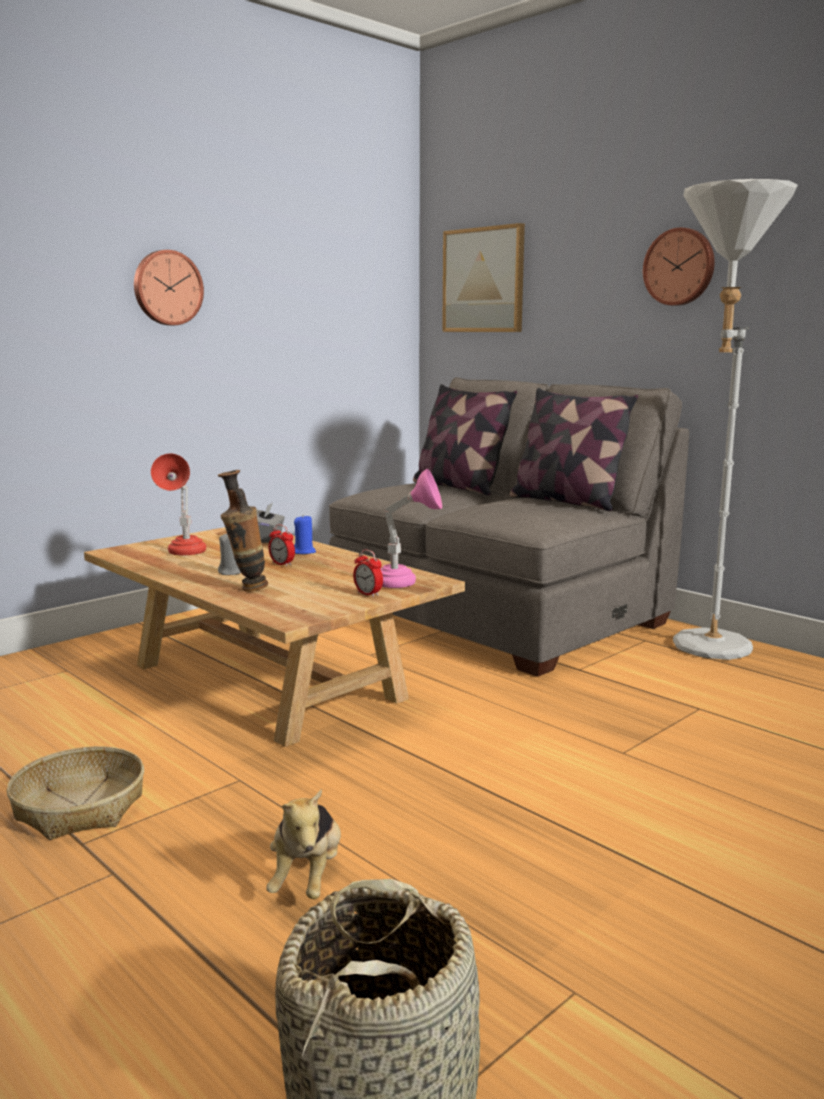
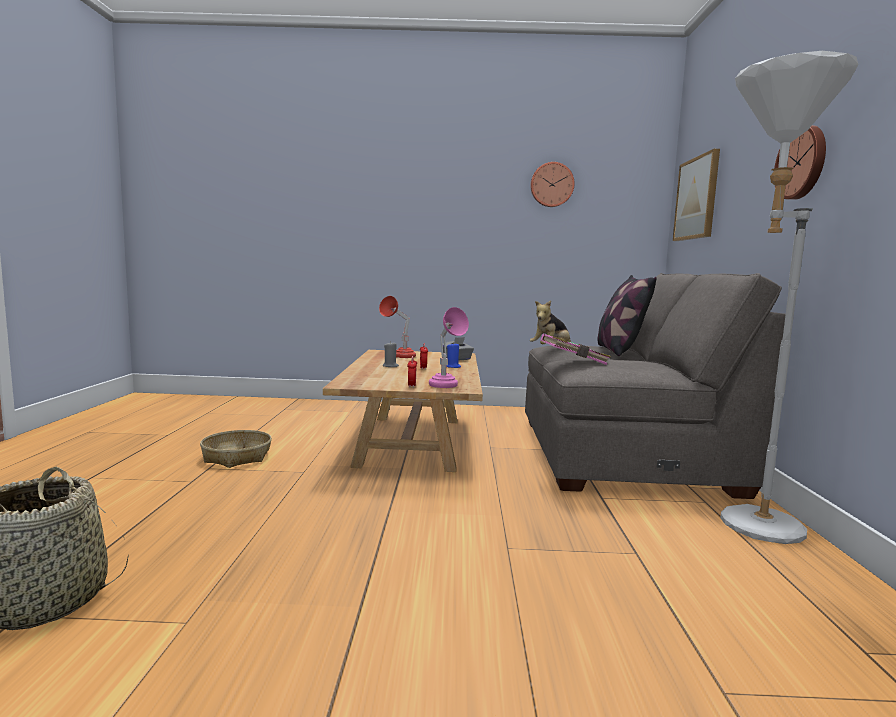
camera: 45 degrees right, 5 degrees down
wall clock [134,250,204,325] -> wall clock moved to [530,162,575,207]
vase [218,470,268,591] -> none
plush toy [266,789,341,899] -> plush toy moved to [530,300,571,344]
pillow [510,388,638,511] -> none
none -> pink book [541,334,611,365]

